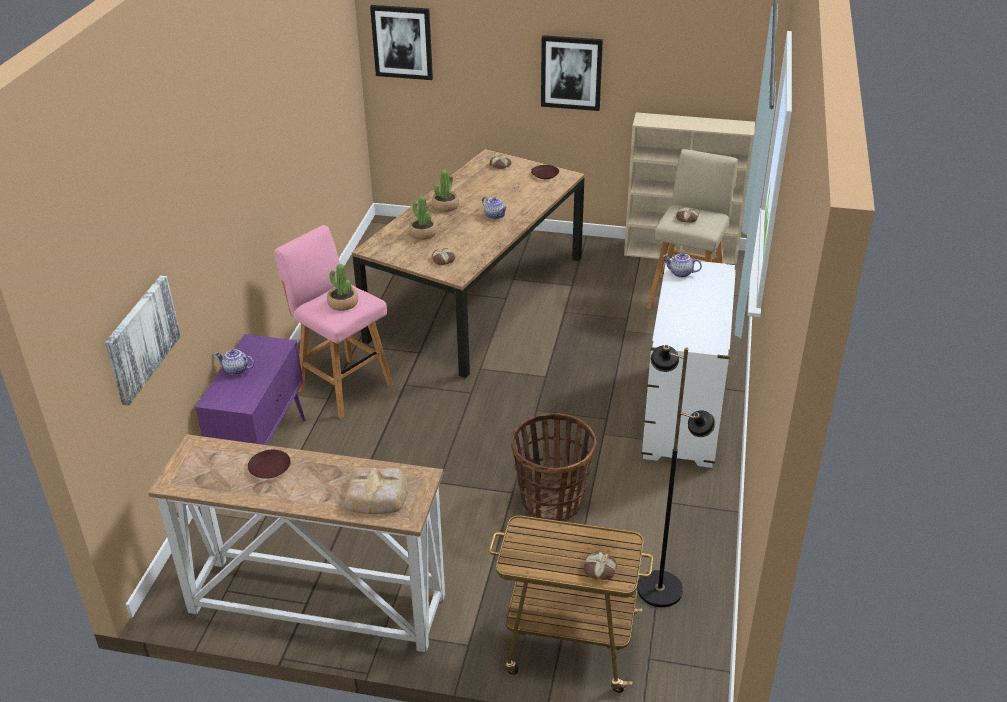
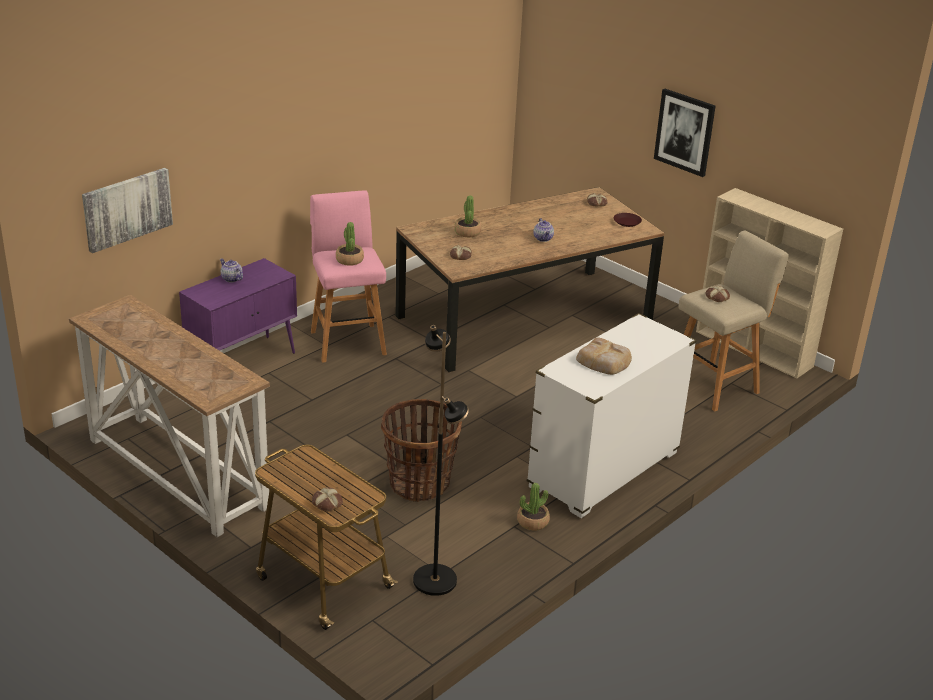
camera: 30 degrees right, 5 degrees down
brown plate [248,450,291,478] -> none
bread [344,468,408,514] -> bread moved to [576,337,632,375]
picture [370,5,433,80] -> none
potted plant [432,170,459,212] -> potted plant moved to [517,483,550,531]
teapot [663,253,702,278] -> none

